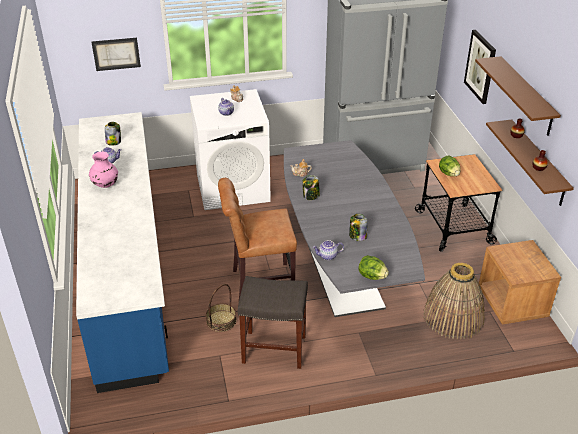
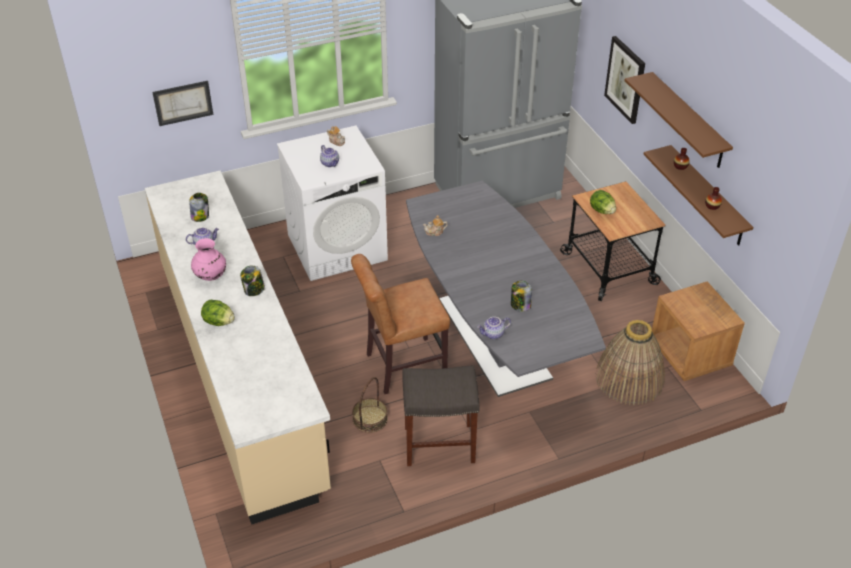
camera: 10 degrees left, 5 degrees up
blue counter [76,112,169,393] -> beige counter [145,171,331,525]
jar [302,175,320,200] -> jar moved to [240,265,265,296]
lettuce [358,255,389,280] -> lettuce moved to [201,300,235,326]

